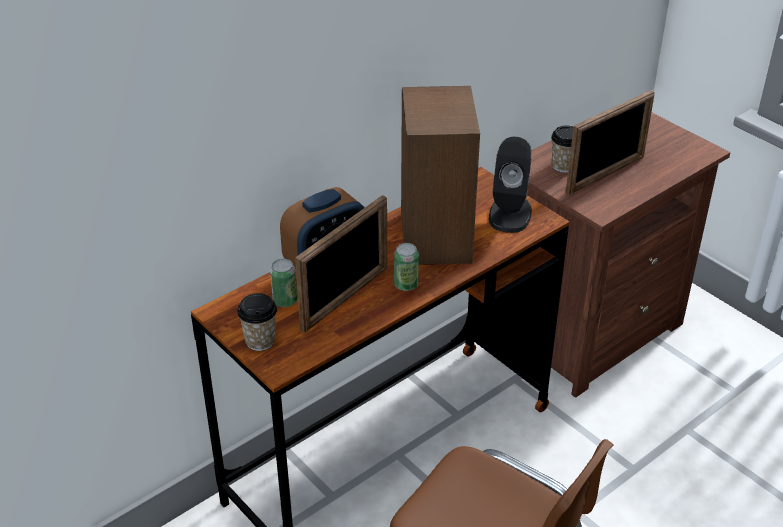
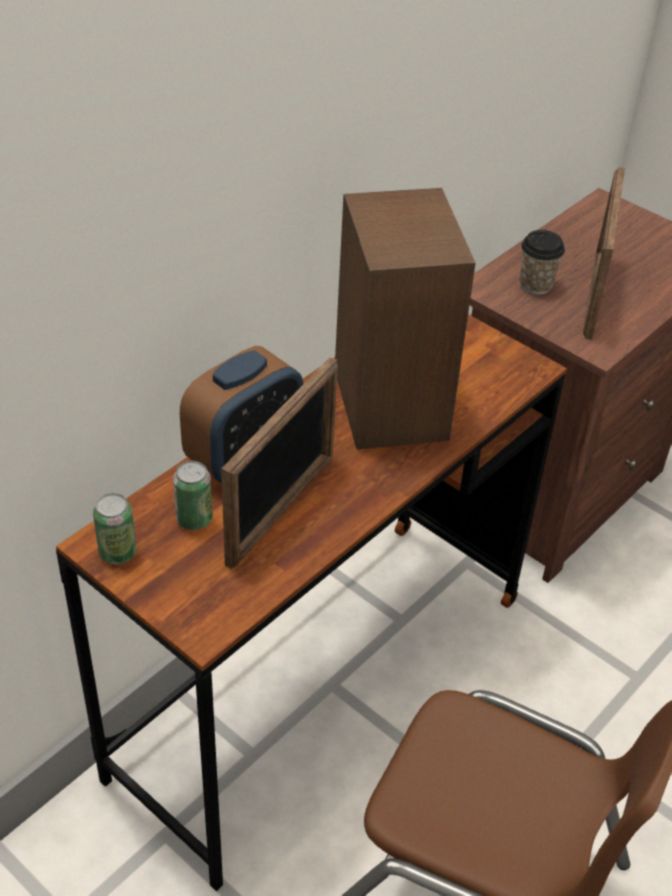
camera: 10 degrees left, 5 degrees up
cup [237,293,277,351] -> none
can [394,243,419,291] -> can moved to [93,493,136,564]
black speaker [489,137,532,233] -> none
picture frame [566,90,655,195] -> picture frame turned 150 degrees clockwise [583,167,625,340]

